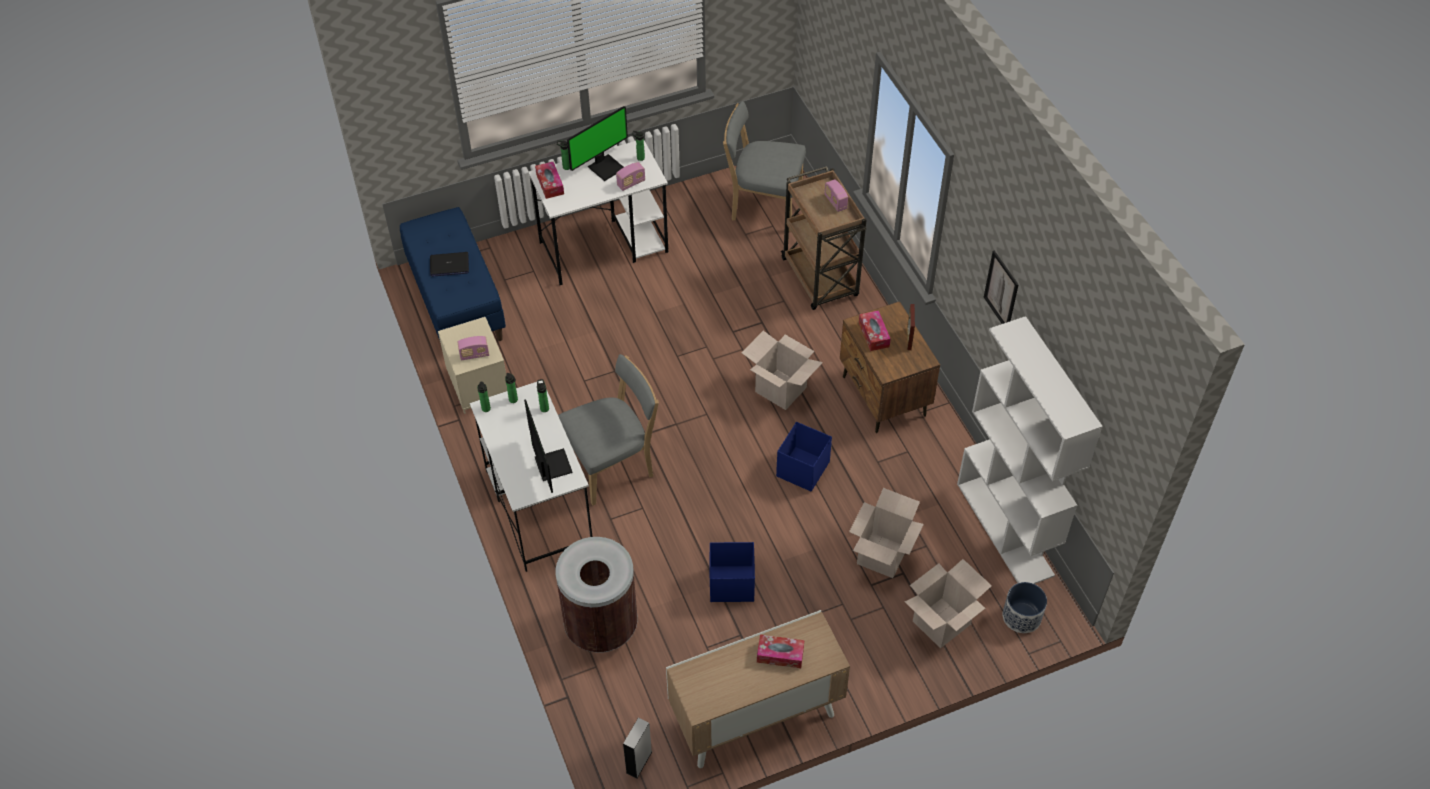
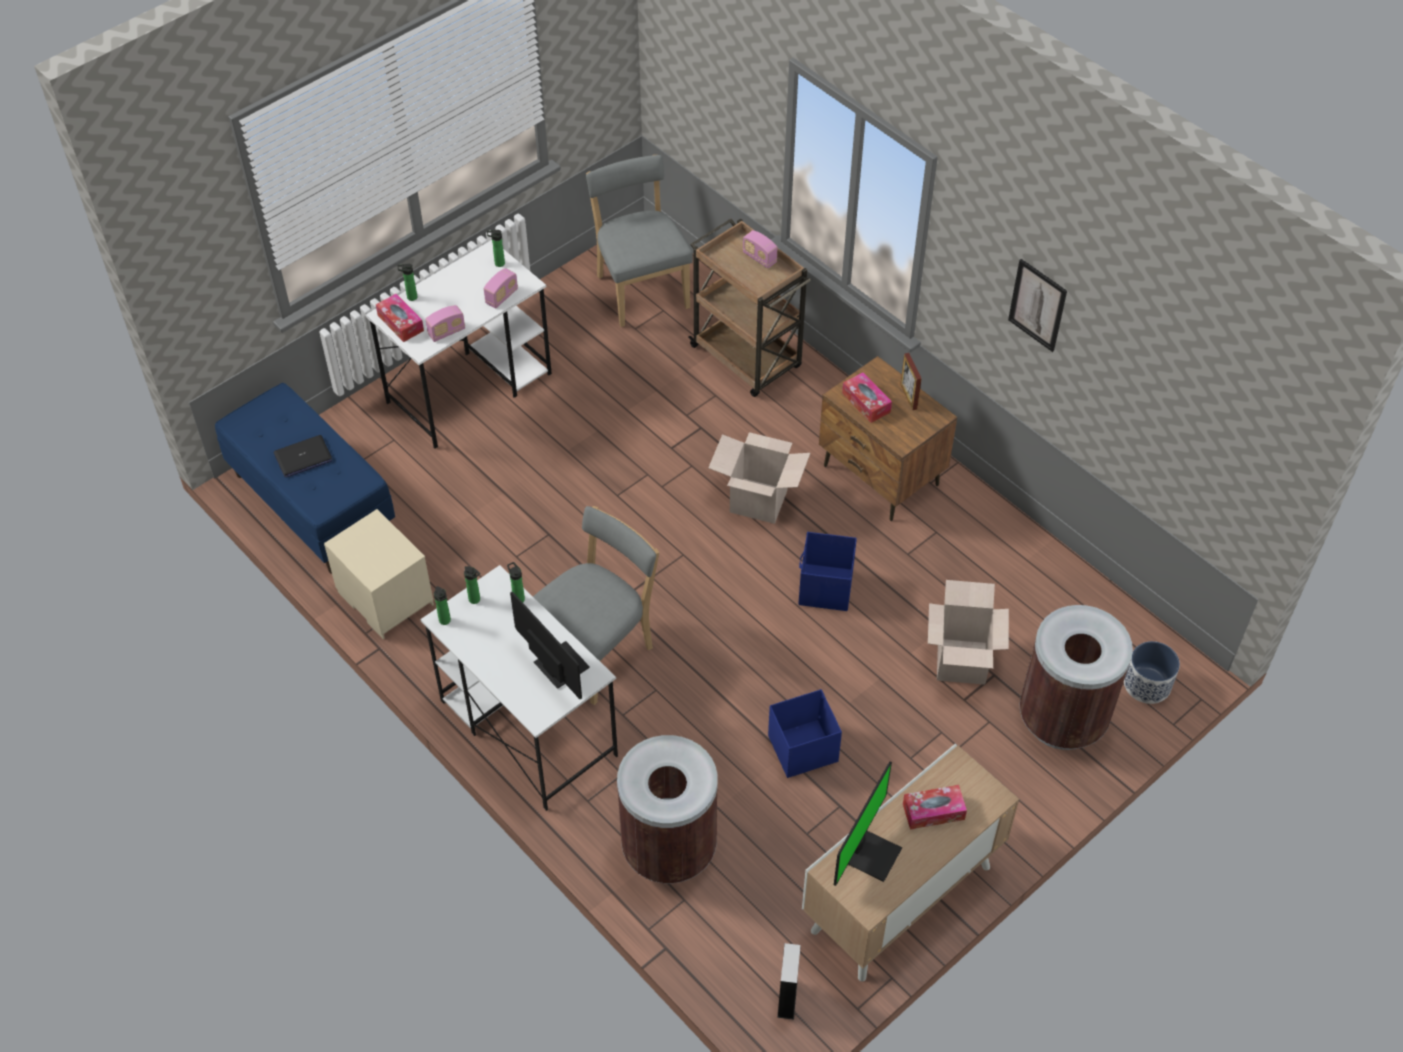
camera: 20 degrees left, 0 degrees up
radio [457,336,489,361] -> radio moved to [425,305,465,342]
monitor [567,106,628,181] -> monitor moved to [834,761,902,886]
grey chair [723,101,806,231] -> grey chair turned 75 degrees clockwise [586,155,693,327]
cardboard box [905,559,992,648] -> brown trash can [1020,605,1133,750]
white bookcase [957,316,1103,584] -> none

